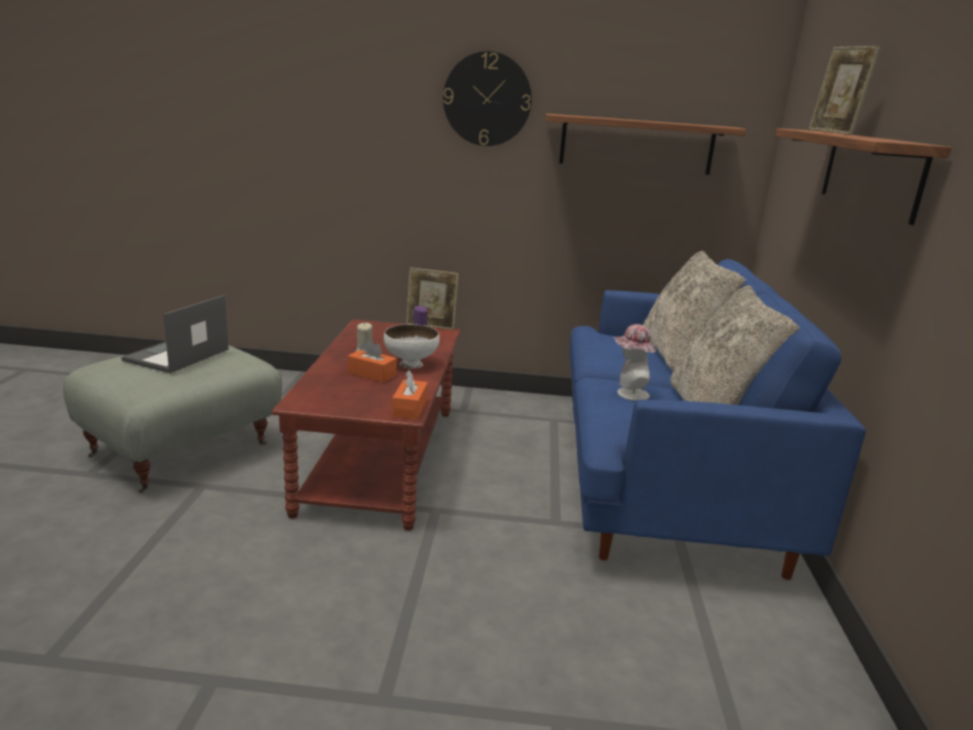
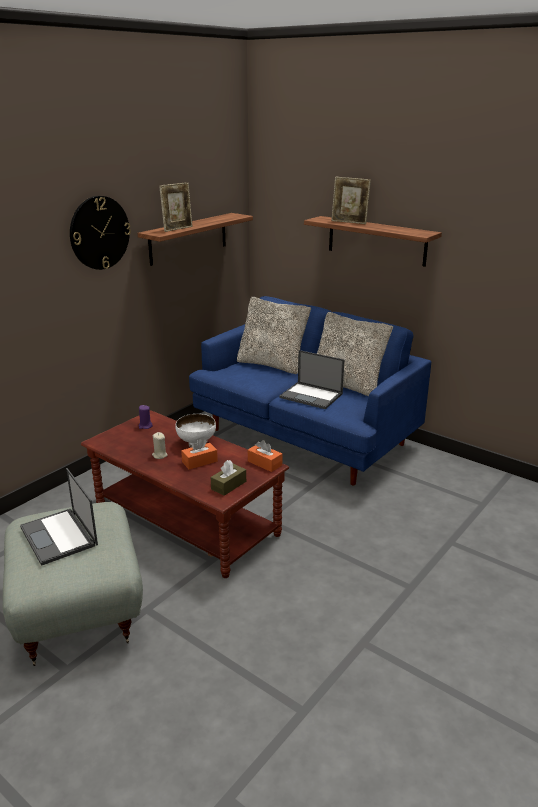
camera: 55 degrees left, 5 degrees up
picture frame [406,267,459,330] -> picture frame moved to [159,182,193,232]
hat [614,324,656,401] -> laptop [279,350,344,409]
none -> brown tissue box [211,460,246,496]

